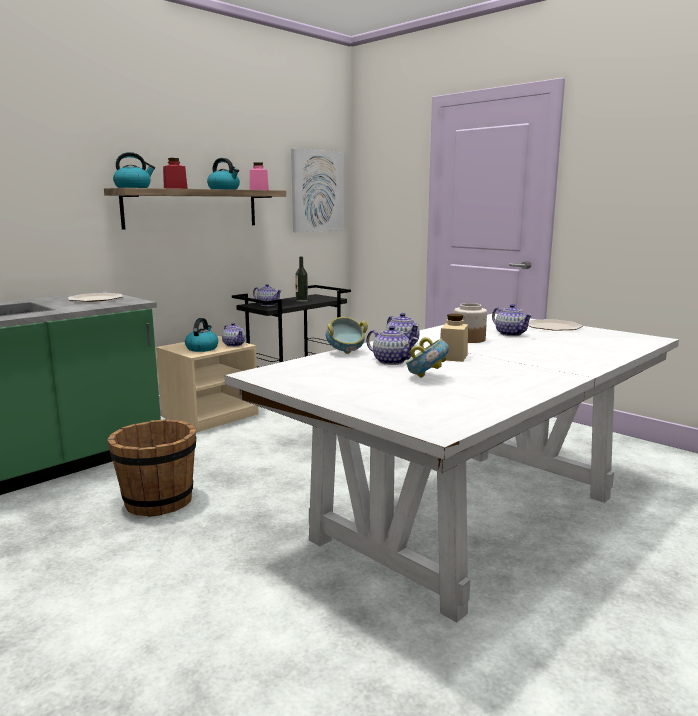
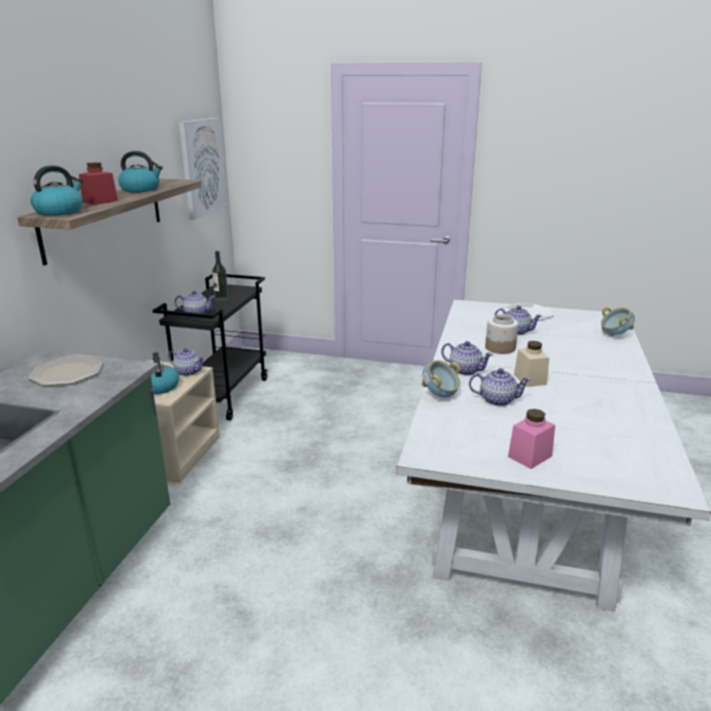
camera: 30 degrees left, 10 degrees up
brown bucket [107,419,196,517] -> none
pink jar [250,162,269,190] -> pink jar moved to [508,409,555,469]
bowl [406,337,449,378] -> bowl moved to [601,307,635,336]

